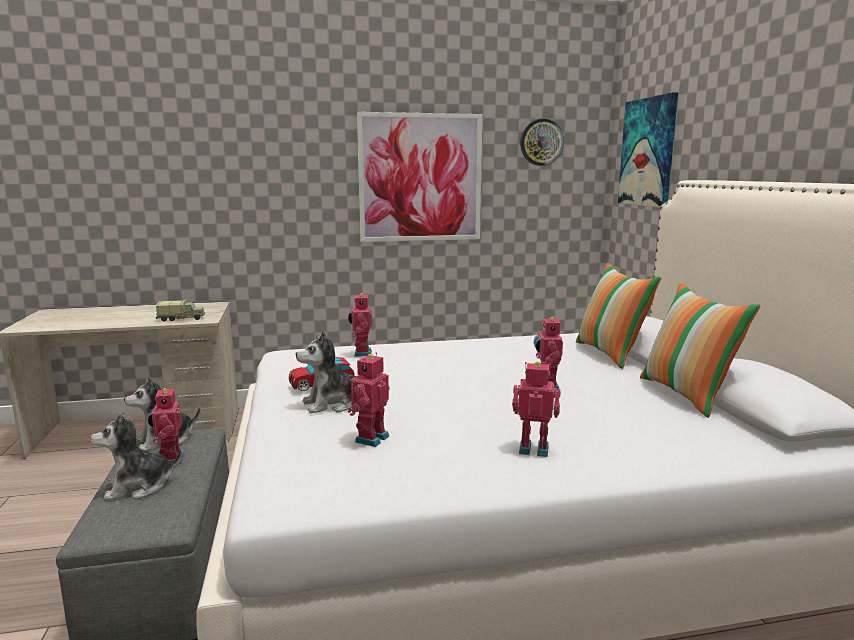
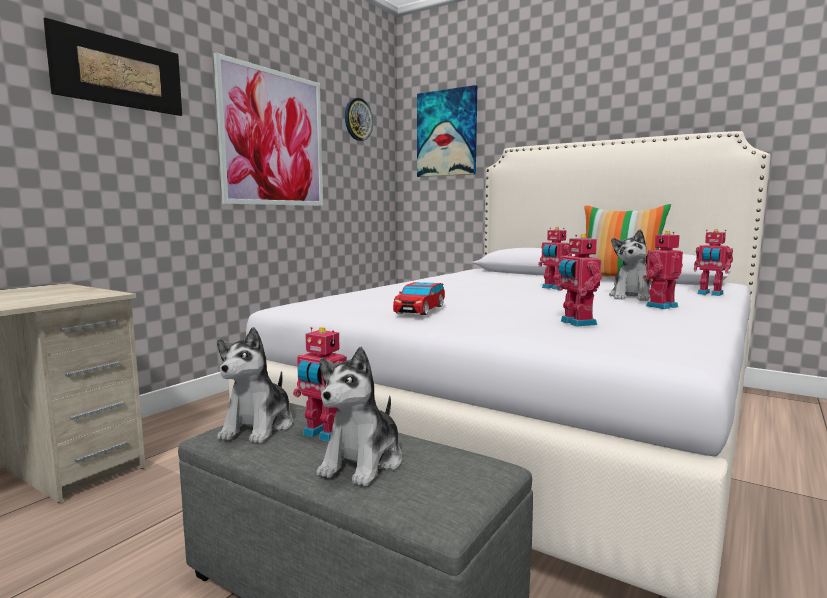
camera: 45 degrees left, 5 degrees down
toy truck [156,300,205,322] -> none
plush toy [296,331,356,413] -> plush toy moved to [609,229,651,301]
toy robot [348,293,372,357] -> toy robot moved to [694,229,733,296]
pillow [576,263,661,369] -> none
none -> picture [43,18,182,116]

